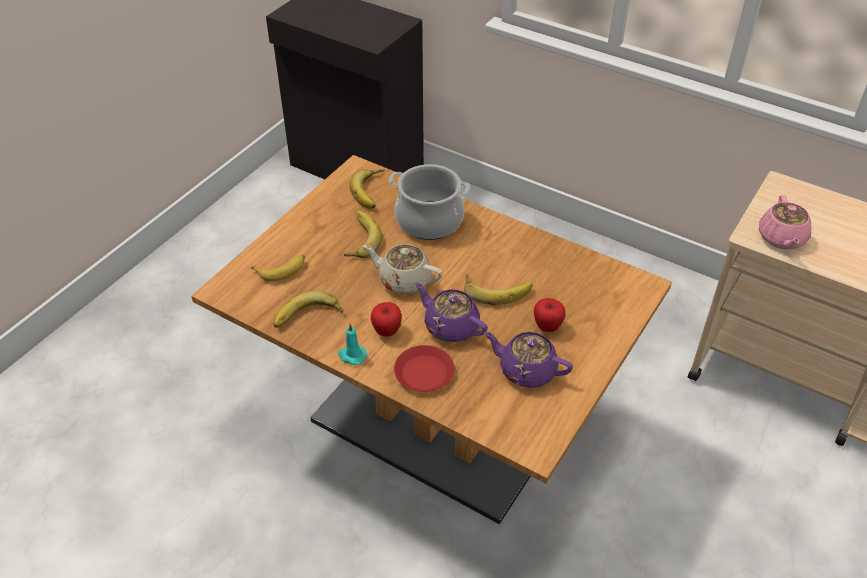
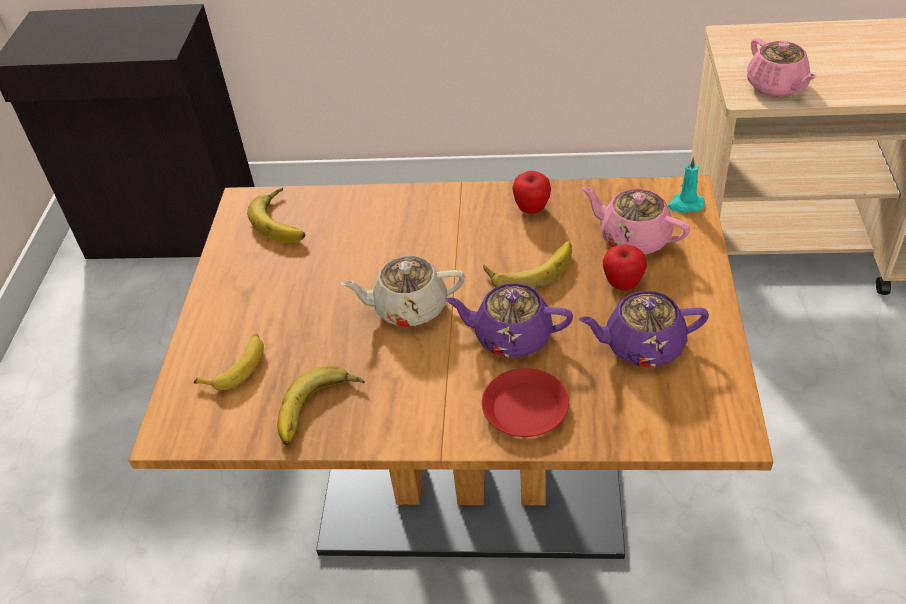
camera: 25 degrees left, 0 degrees up
turquoise candle [338,323,367,365] -> turquoise candle moved to [668,157,705,213]
banana [344,211,382,258] -> none
apple [371,302,402,337] -> apple moved to [512,171,551,214]
cooking pot [389,164,470,240] -> none
none -> pink teapot [582,187,690,255]

